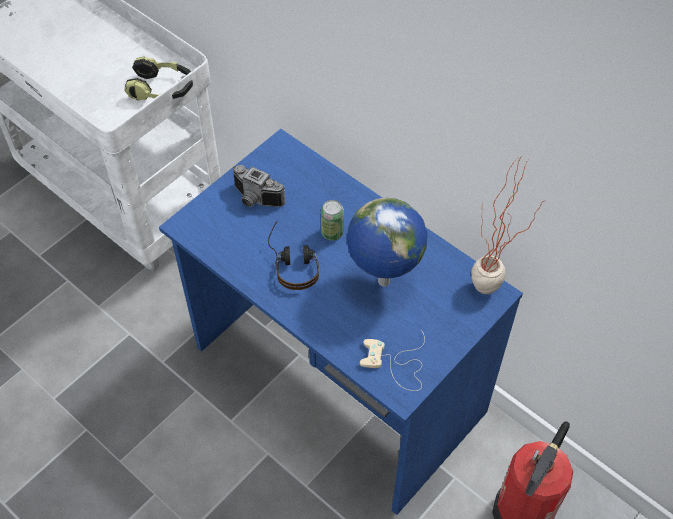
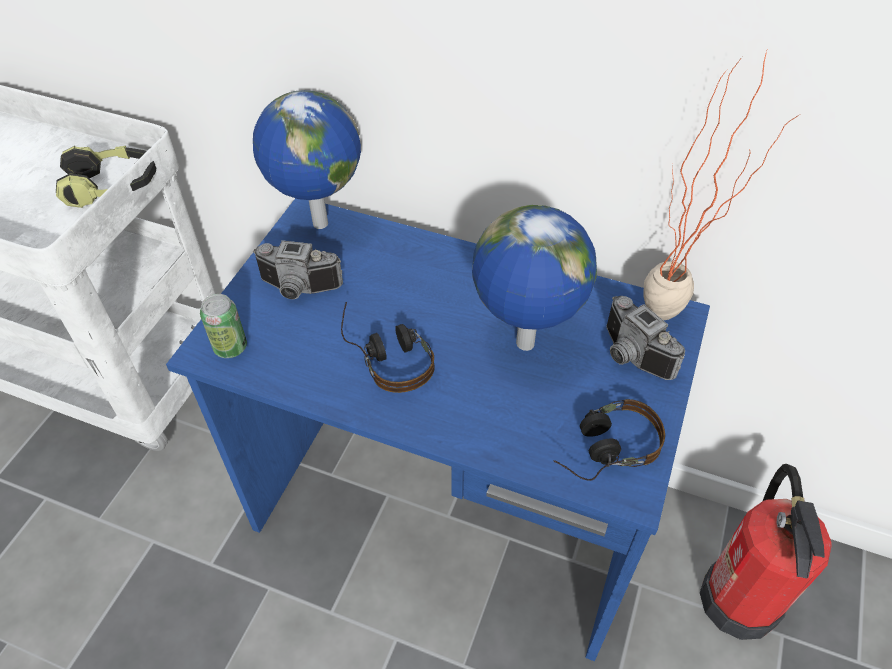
camera: 20 degrees left, 5 degrees down
can [321,200,344,241] -> can moved to [200,294,247,358]
beige game controller [360,329,425,391] -> headphones [553,399,665,481]
none -> globe [253,90,361,229]
none -> camera [606,296,685,380]

